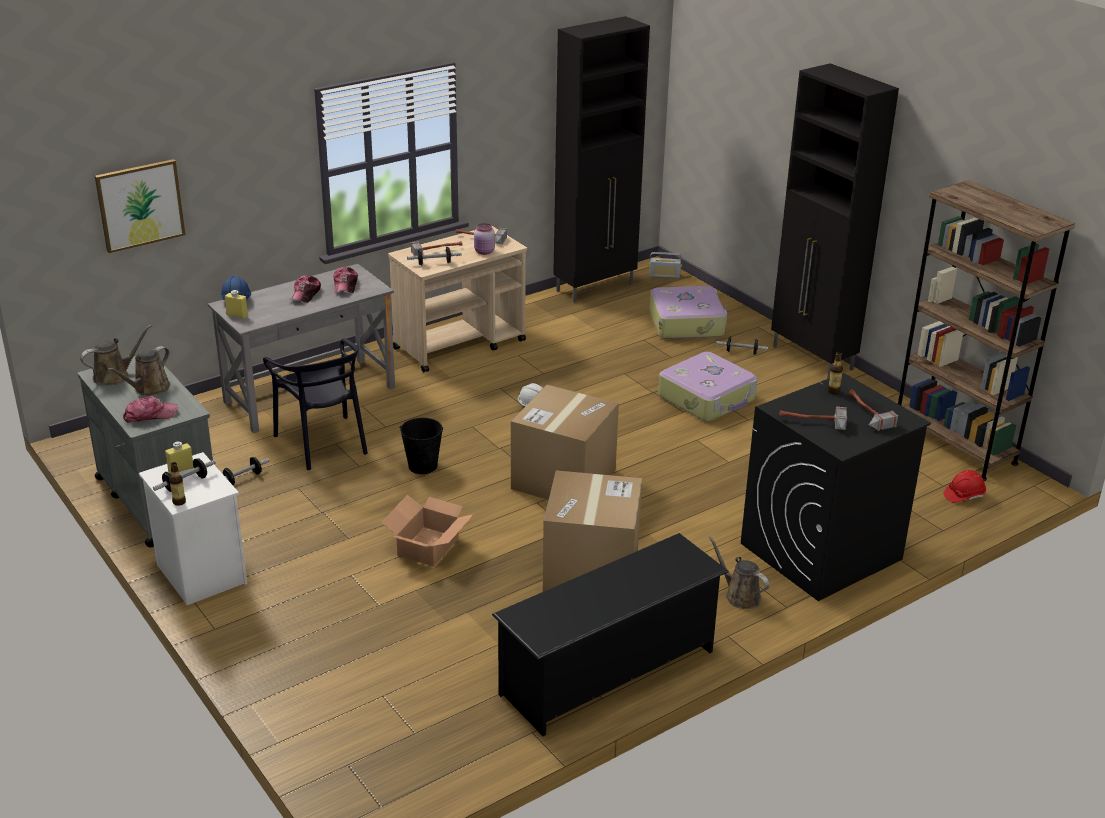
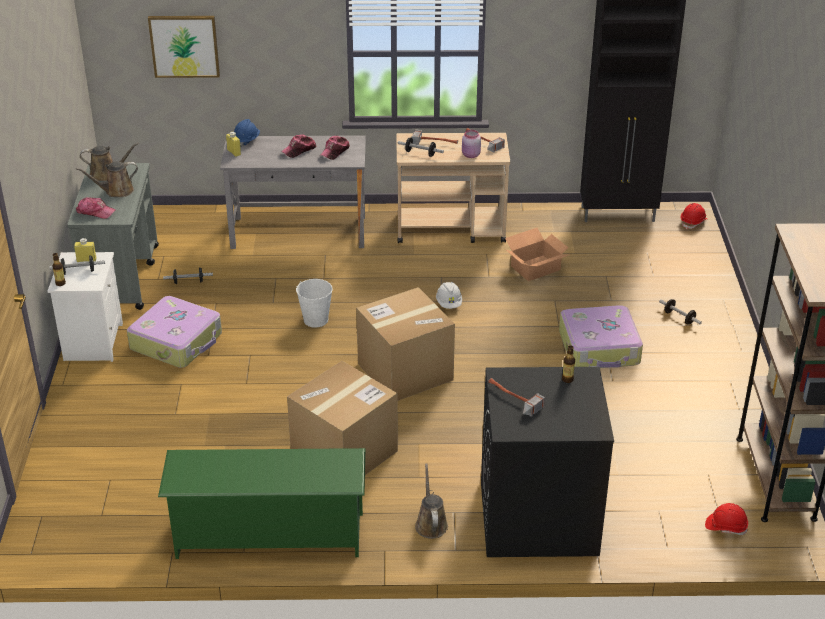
camera: 35 degrees right, 5 degrees up
black chair [263,338,368,470] -> none
cardboard box [381,495,474,567] -> cardboard box moved to [505,228,569,282]
black bucket [399,418,443,474] -> white bucket [296,279,333,328]
black shoe rack [492,533,729,736] -> green shoe rack [158,448,365,559]
radio [649,252,682,278] -> red hard hat [681,203,707,229]
suitcase [649,286,727,339] -> suitcase moved to [127,296,222,368]
black cabinet [771,63,899,378] -> none
hammer [848,390,898,431] -> none

